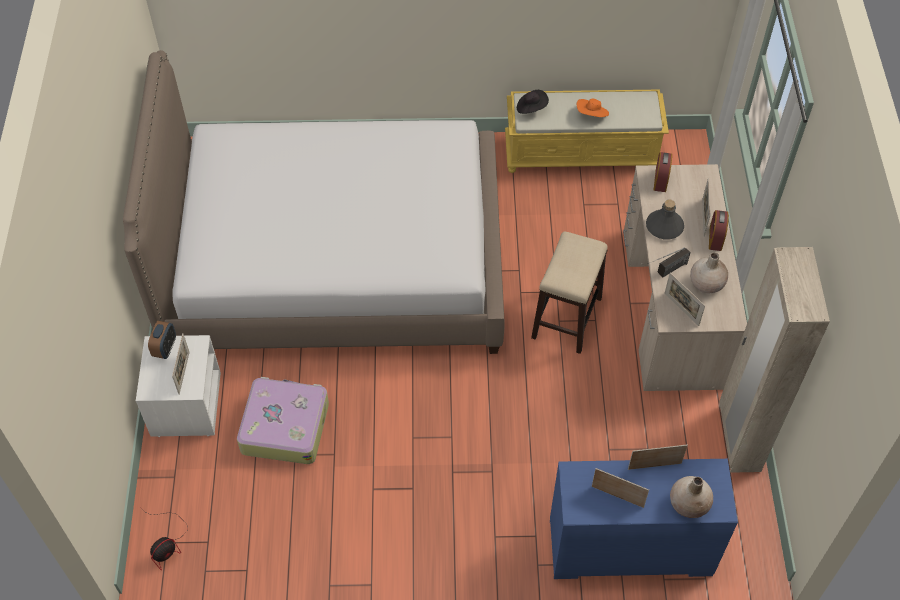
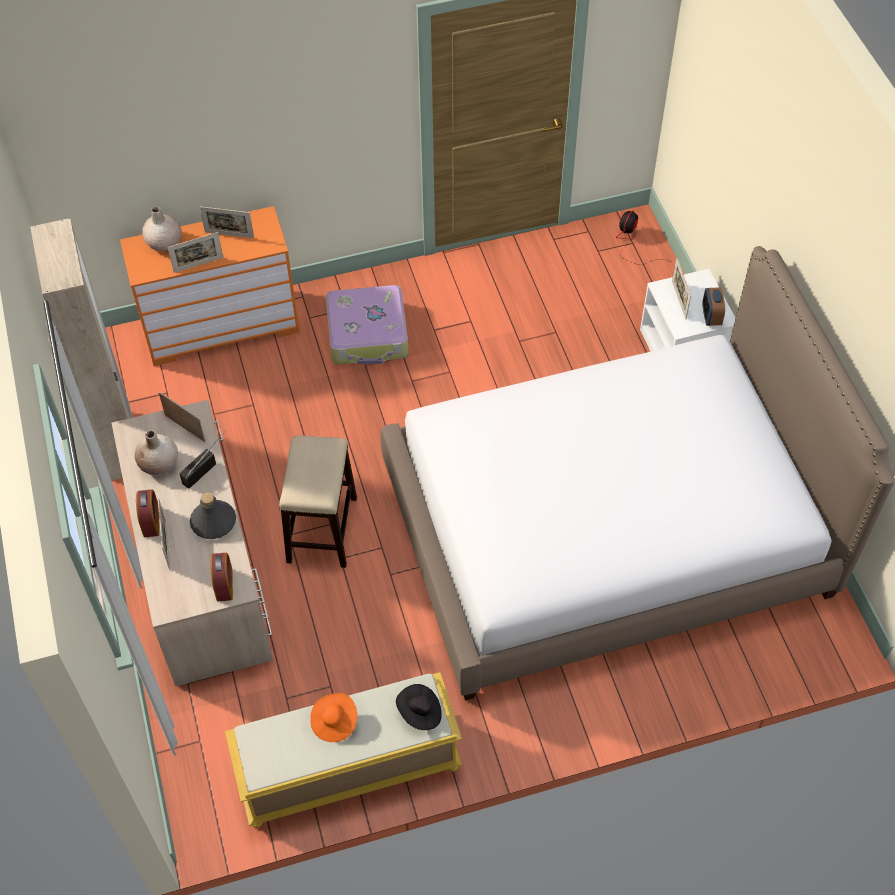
camera: 165 degrees right, 0 degrees up
suitcase [237,377,329,464] -> suitcase moved to [326,285,408,365]
blue dresser [550,459,738,579] -> orange dresser [120,206,299,366]

